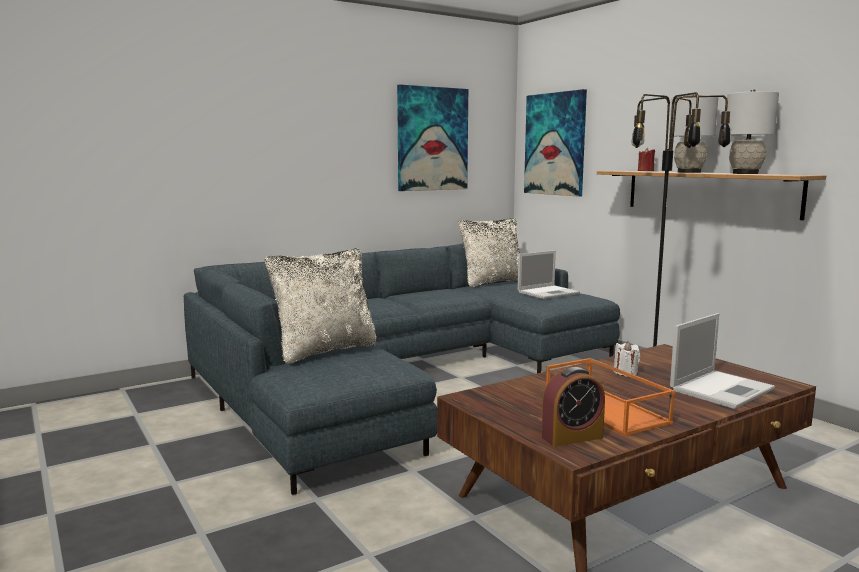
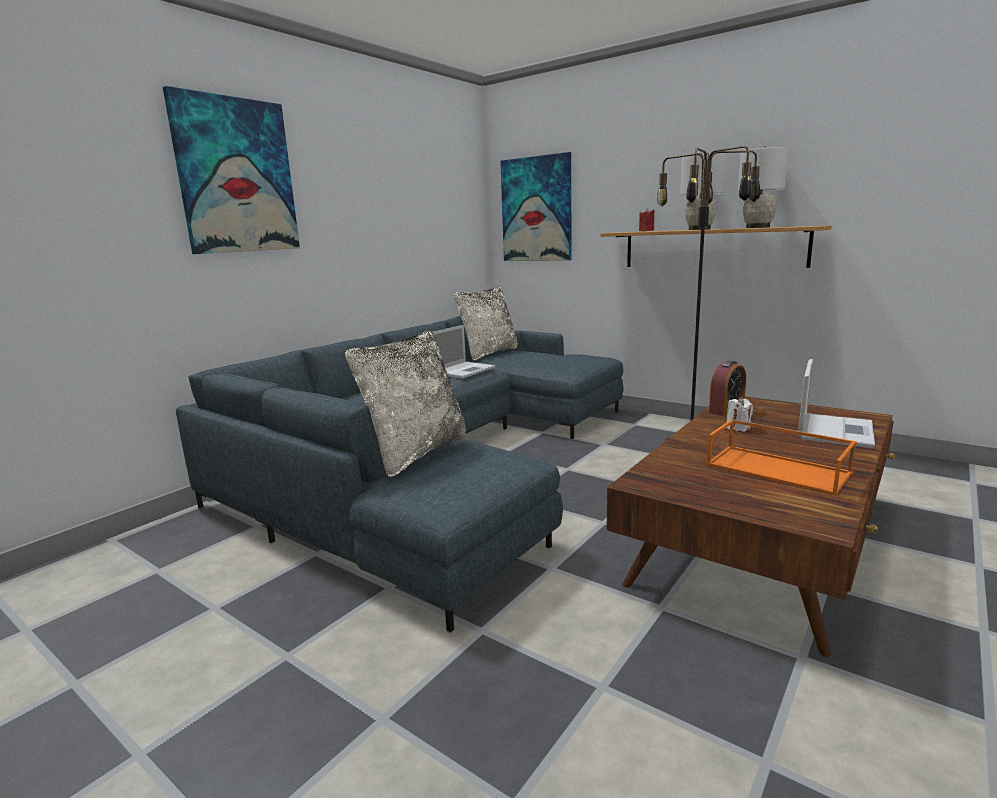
camera: 20 degrees left, 5 degrees up
picture [397,84,468,191] -> picture moved to [163,86,300,254]
laptop [518,250,580,299] -> laptop moved to [432,325,495,378]
alarm clock [542,367,605,447] -> alarm clock moved to [709,360,746,416]

